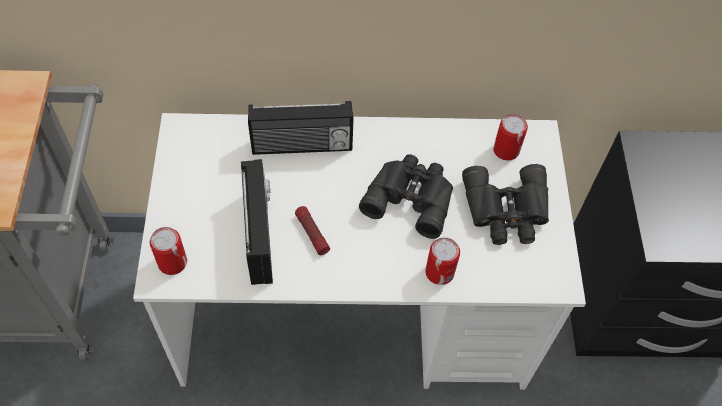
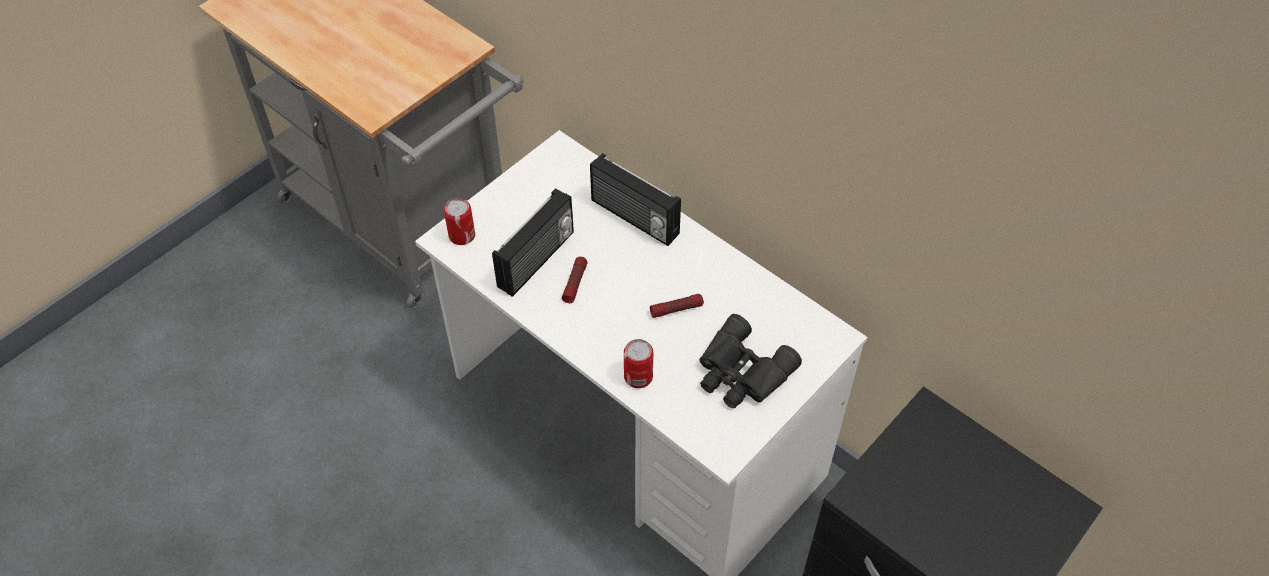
camera: 45 degrees right, 5 degrees down
black binoculars [359,154,453,239] -> flashlight [650,294,704,318]
can [493,114,528,161] -> none

